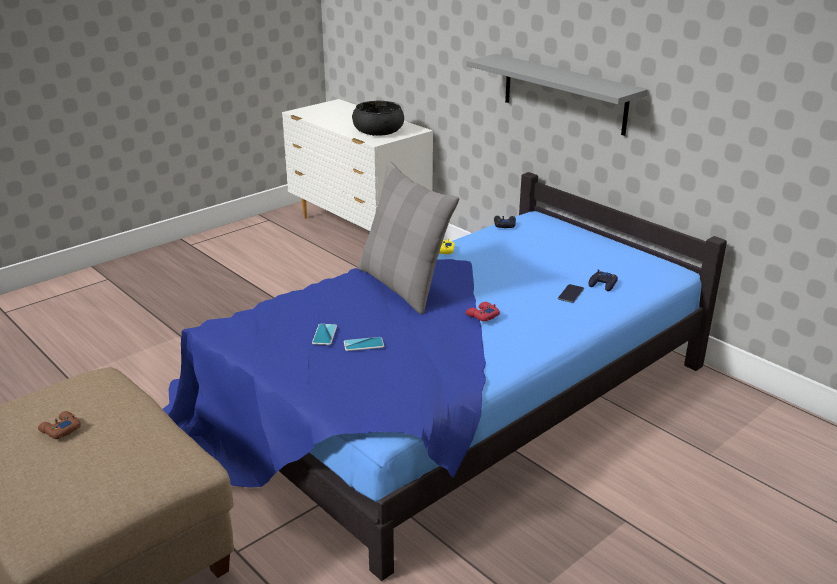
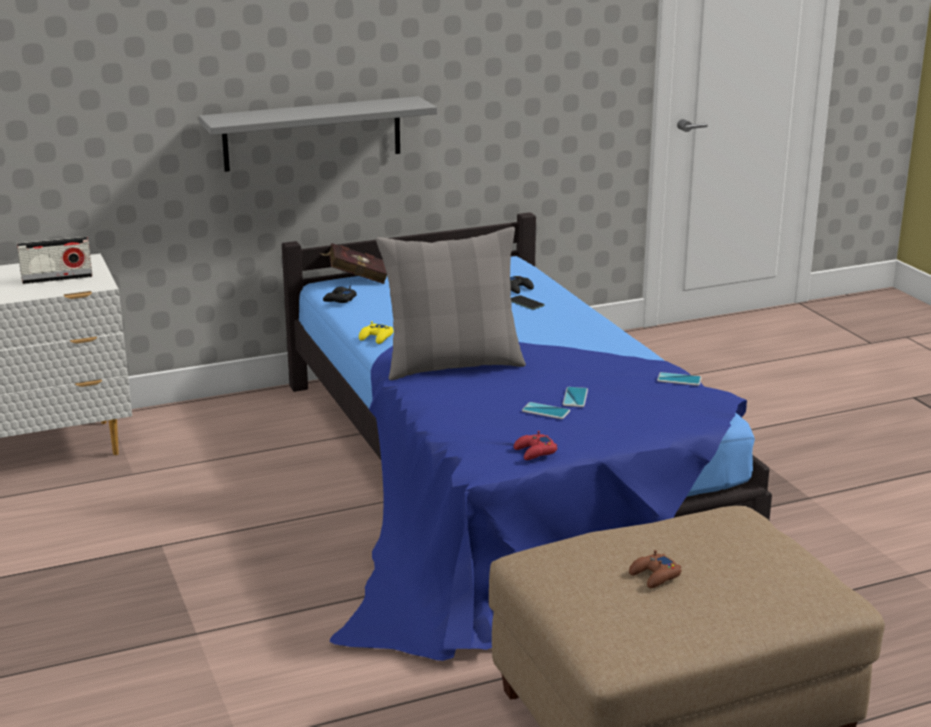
camera: 70 degrees left, 5 degrees down
black bowl [352,101,404,136] -> radio [17,237,93,284]
red game controller [466,302,500,322] -> red game controller moved to [514,431,558,460]
none -> red book [319,243,387,284]
none -> phone [657,372,702,386]

